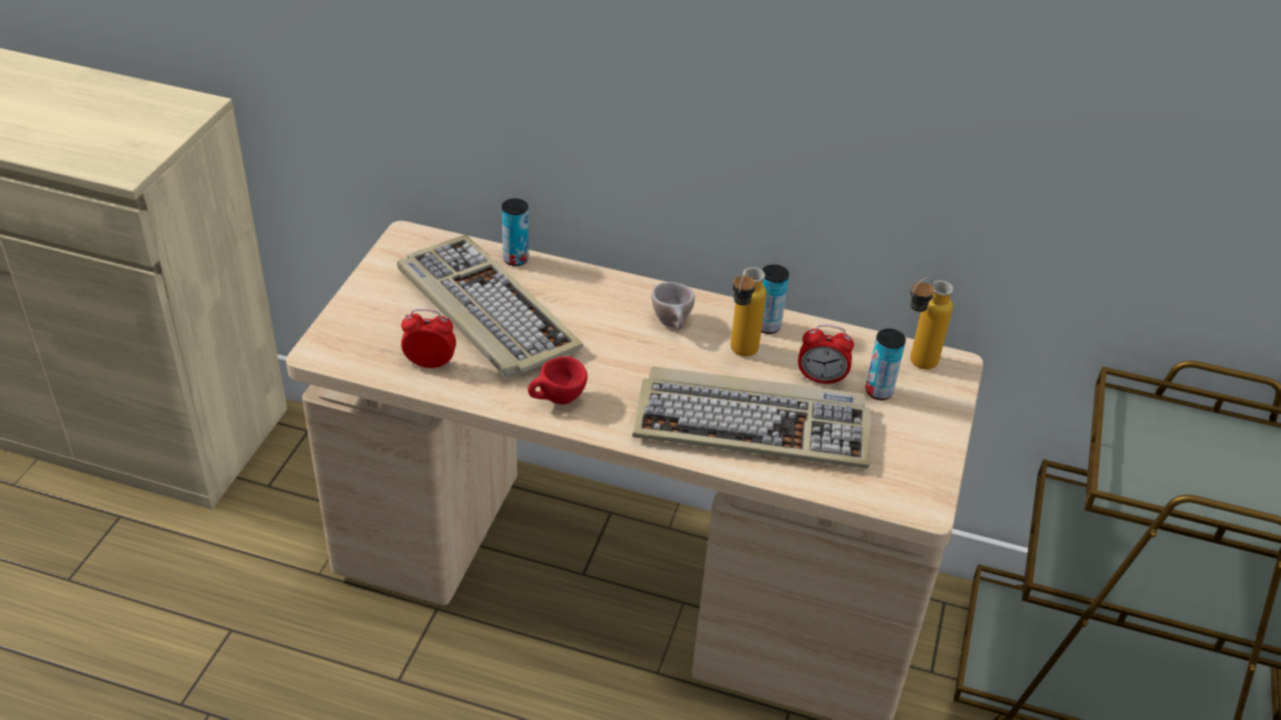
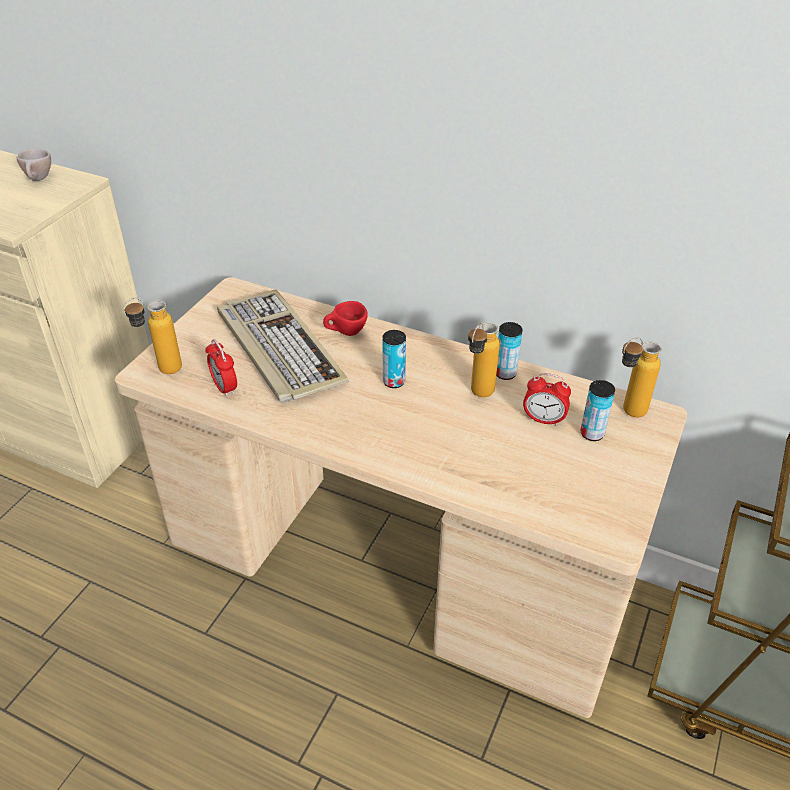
camera: 10 degrees right, 0 degrees up
alarm clock [401,308,456,369] -> alarm clock turned 135 degrees counterclockwise [205,339,237,397]
can [502,198,529,266] -> can moved to [383,330,406,388]
red cup [528,356,588,405] -> red cup moved to [323,301,368,336]
keyboard [632,366,871,469] -> none
beige cup [652,282,695,329] -> beige cup moved to [17,148,51,181]
none -> bottle [123,298,182,374]

